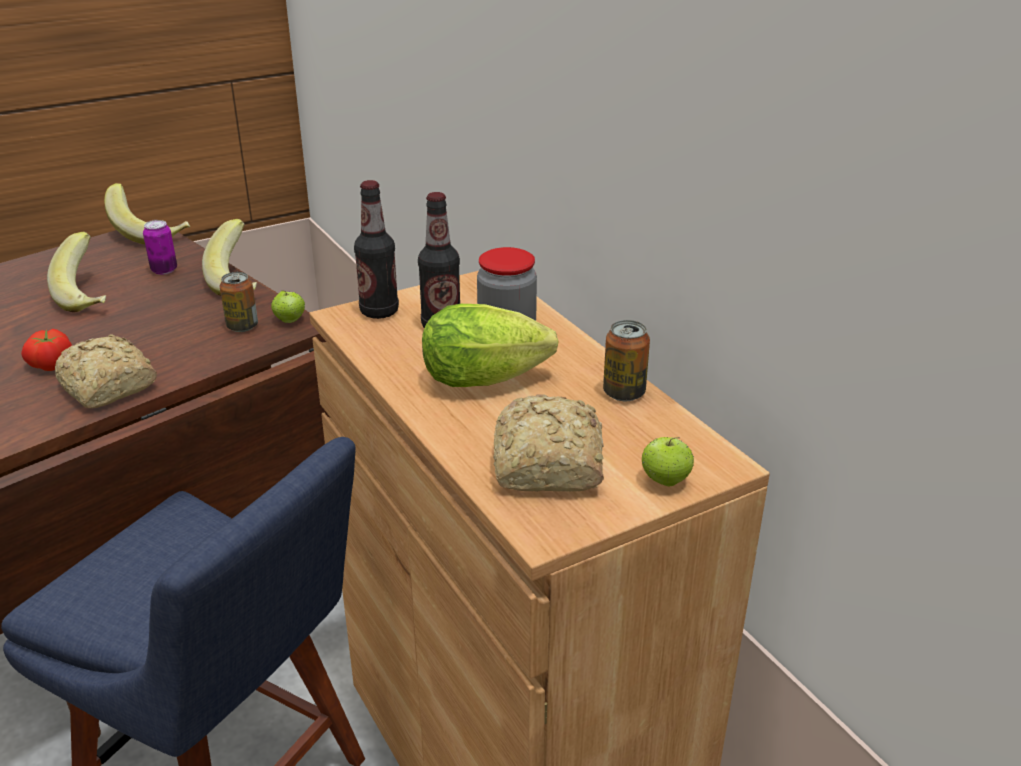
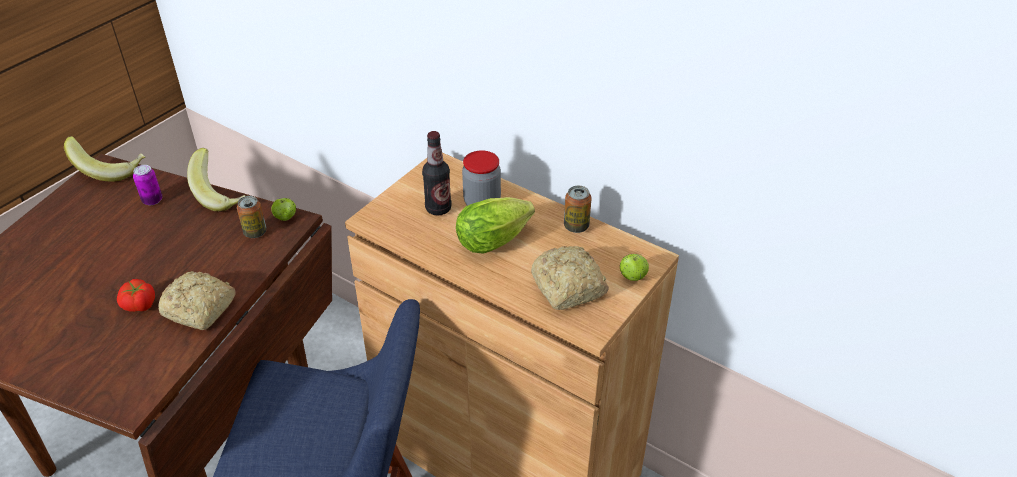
camera: 25 degrees left, 10 degrees up
banana [47,232,106,312] -> none
bottle [354,180,399,319] -> none

